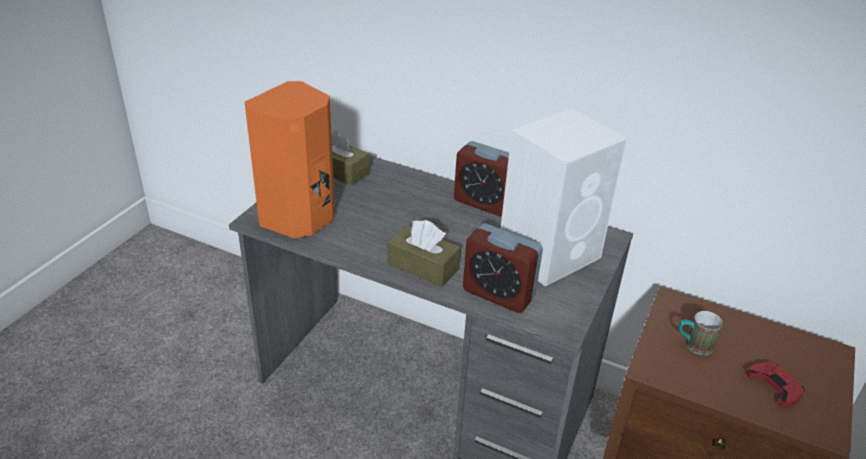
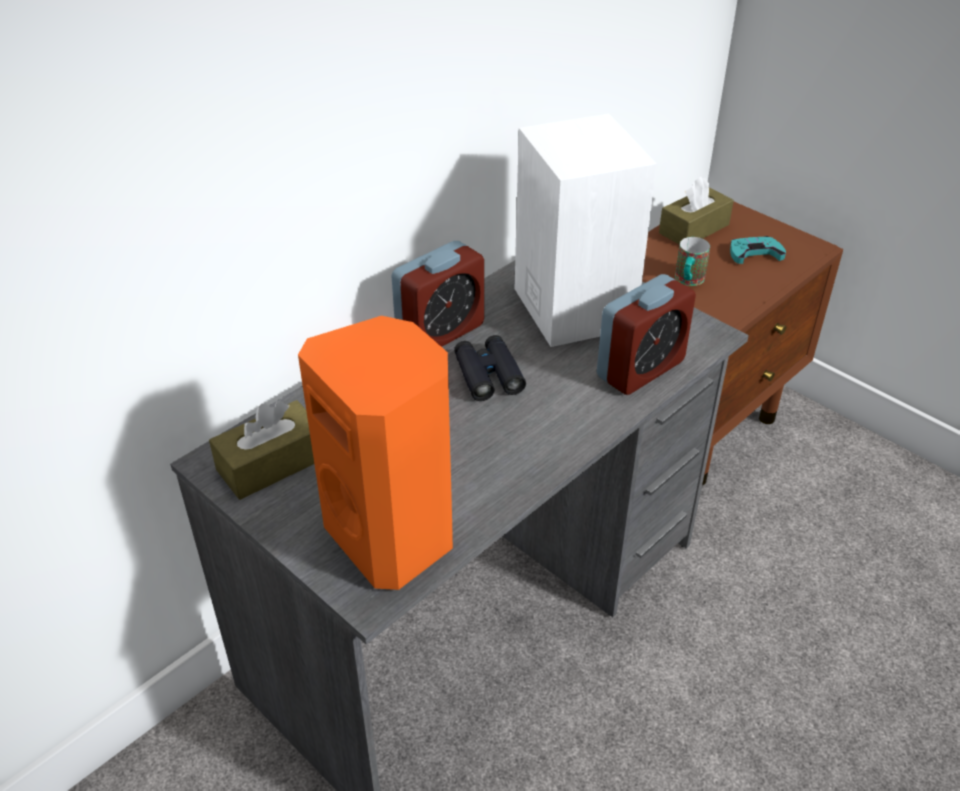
camera: 70 degrees left, 5 degrees up
brown tissue box [388,220,461,287] -> brown tissue box moved to [659,177,734,245]
red game controller [746,362,805,407] -> turquoise game controller [730,236,786,264]
none -> black binoculars [454,335,526,401]

